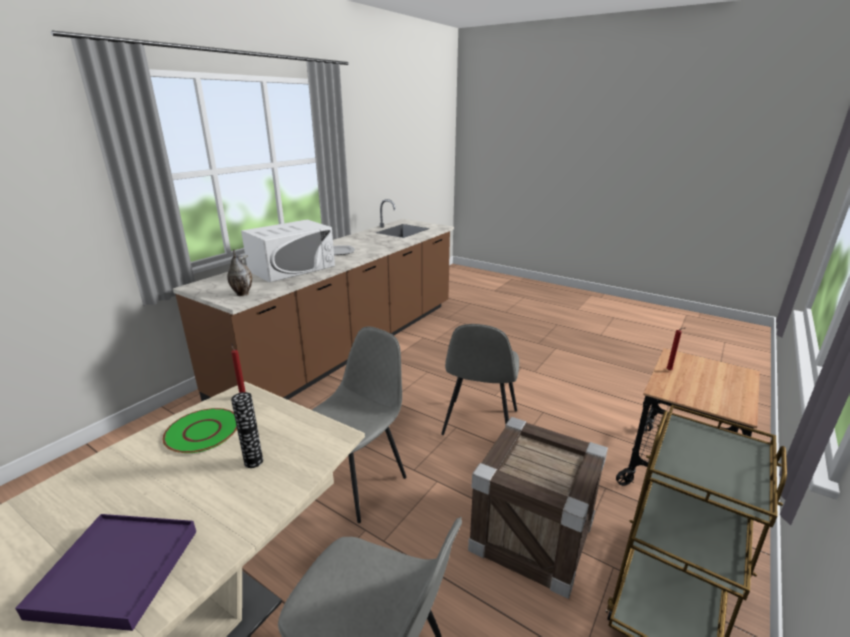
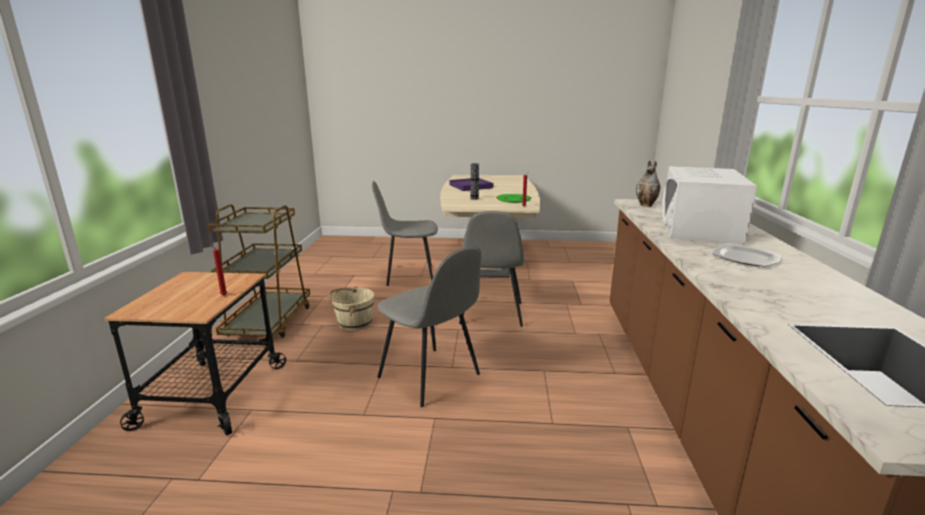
camera: 150 degrees right, 5 degrees down
grey chair [441,324,519,435] -> grey chair turned 150 degrees clockwise [377,246,481,407]
crate [468,417,608,599] -> beige bucket [329,286,375,330]

